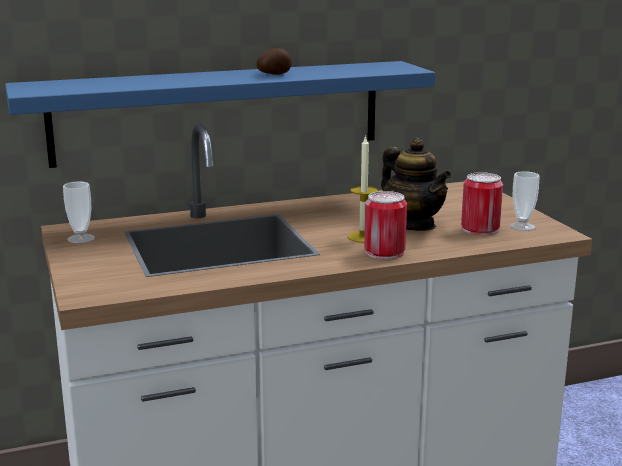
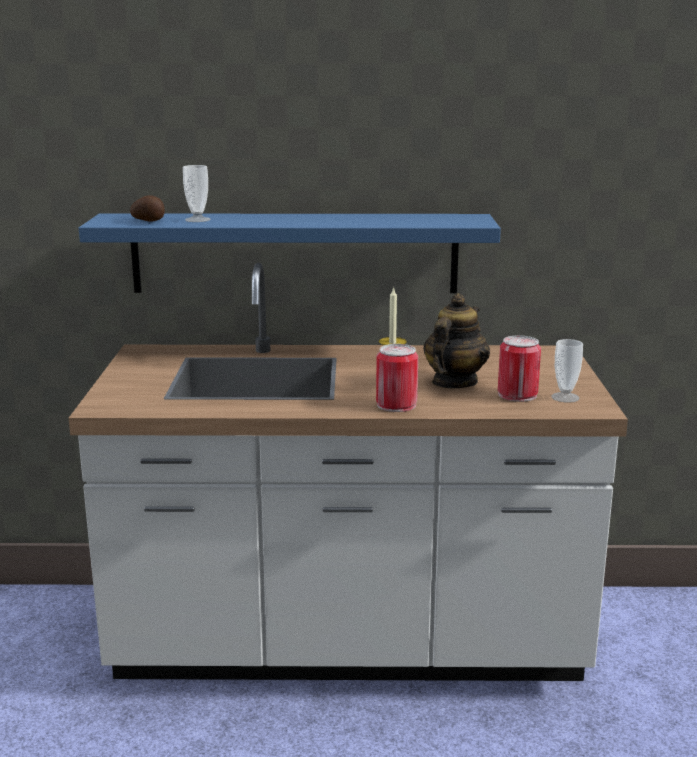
camera: 20 degrees right, 0 degrees up
cup [63,182,95,243] -> cup moved to [183,165,210,222]
potato [256,48,292,75] -> potato moved to [130,195,165,222]
teapot [381,138,452,231] -> teapot turned 135 degrees counterclockwise [423,293,490,388]

